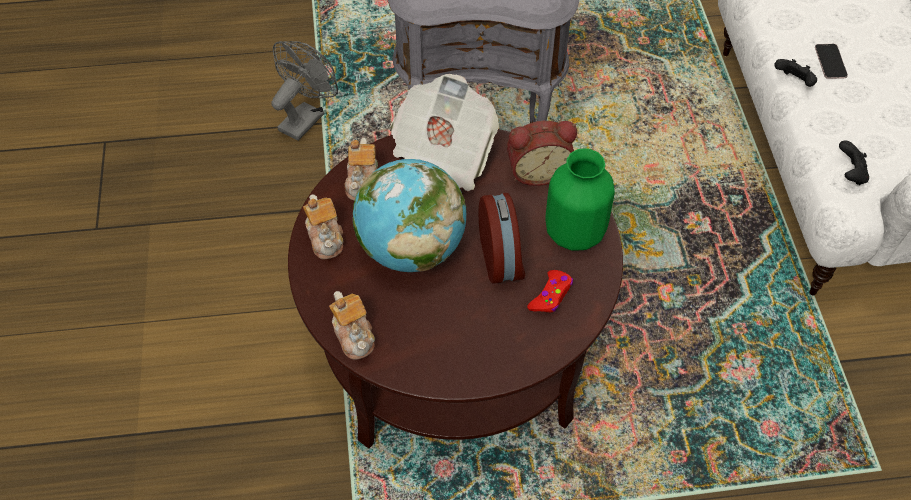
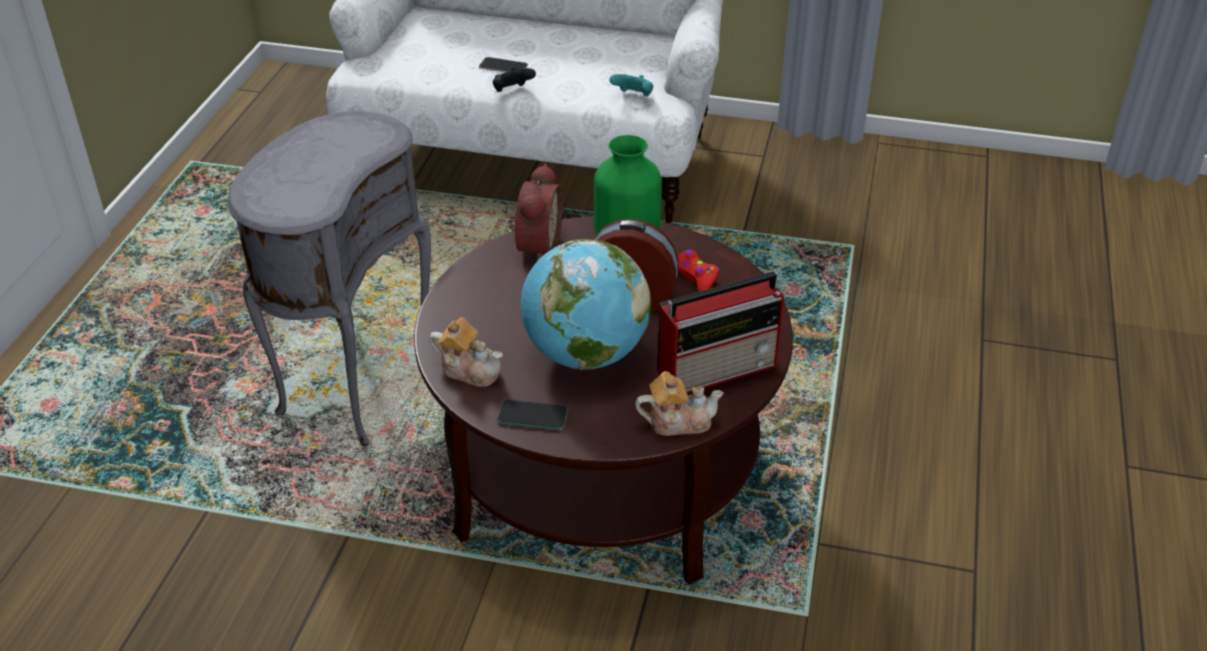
camera: 70 degrees left, 15 degrees down
grey fan [271,41,338,141] -> none
teapot [303,194,343,259] -> phone [497,400,568,430]
newspaper [390,74,499,191] -> none
black game controller [839,140,869,185] -> turquoise game controller [609,74,653,96]
none -> radio [657,271,784,394]

